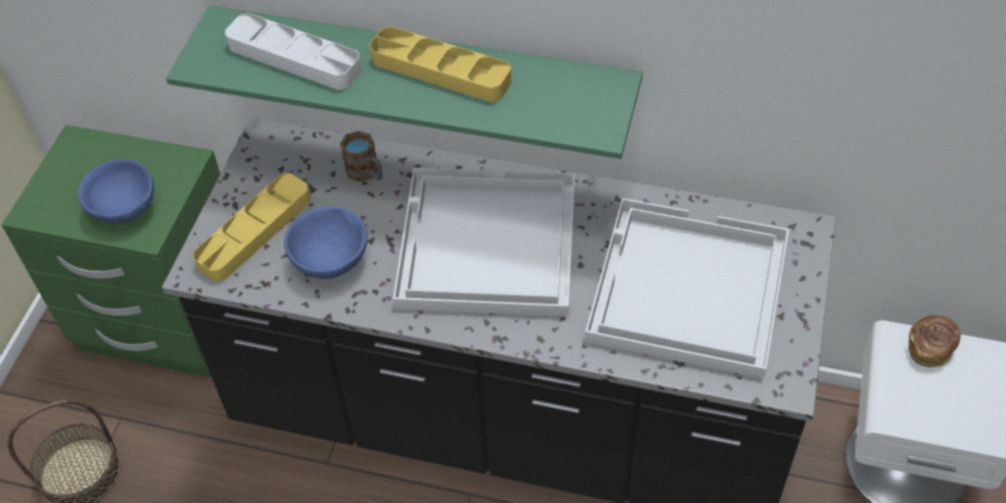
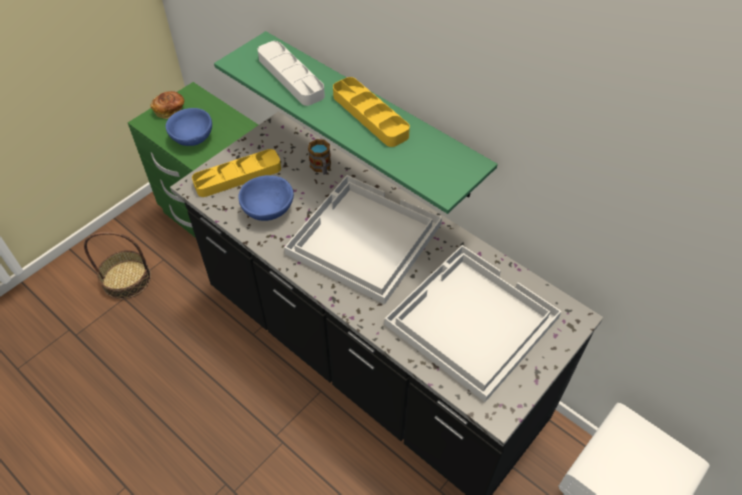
camera: 25 degrees right, 0 degrees up
bread [908,315,961,367] -> bread moved to [151,91,184,119]

